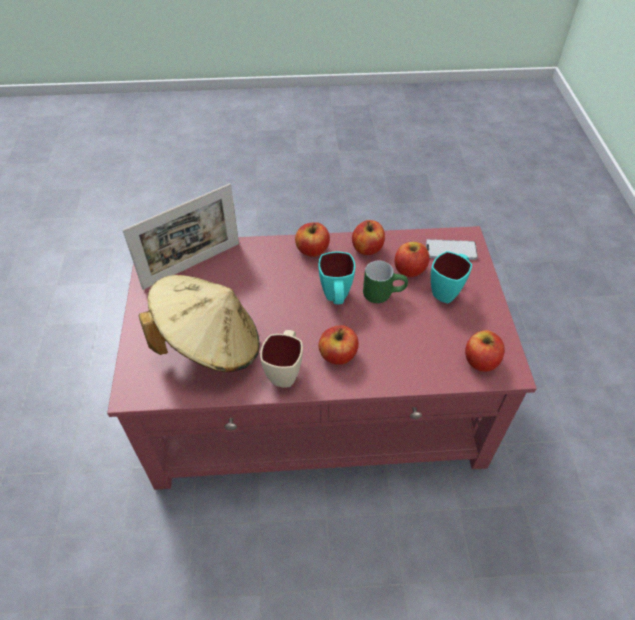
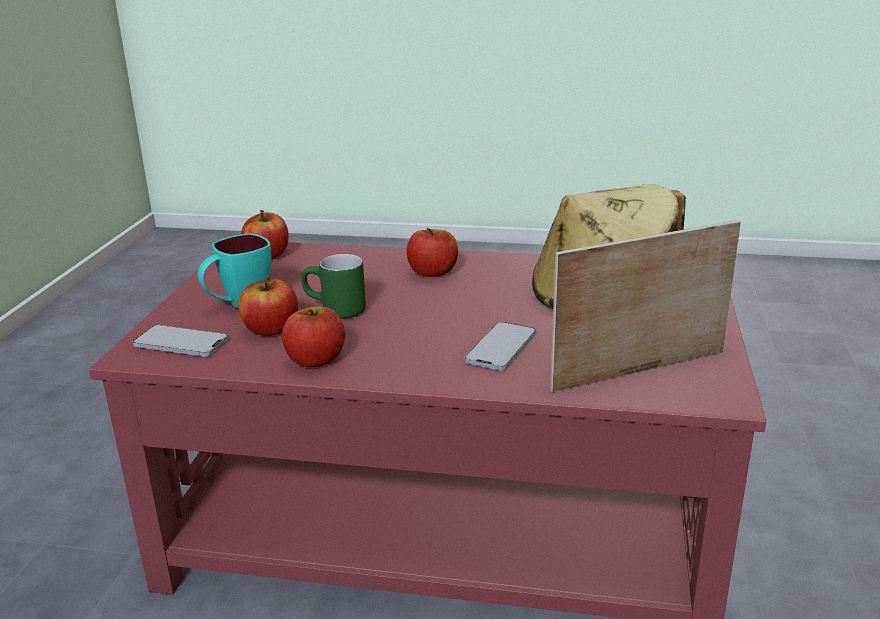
camera: 165 degrees left, 25 degrees down
beige mug [260,330,303,387] -> none
apple [295,222,330,257] -> none
turquoise mug [318,252,355,304] -> none
none -> phone [464,322,536,371]

